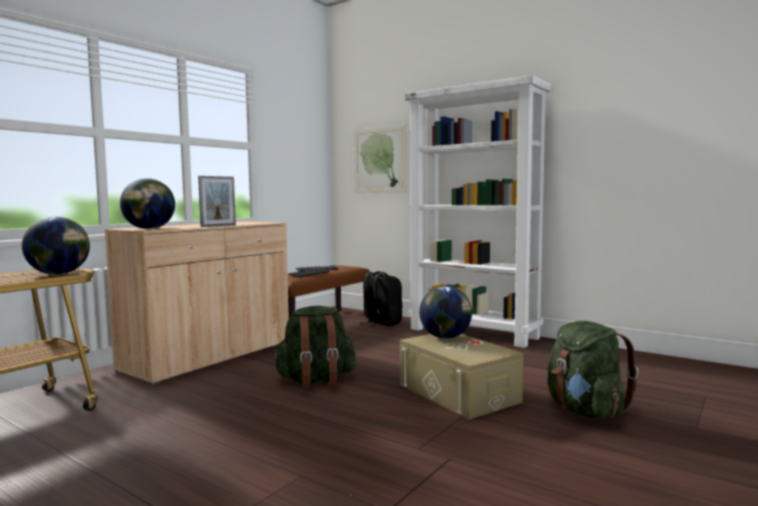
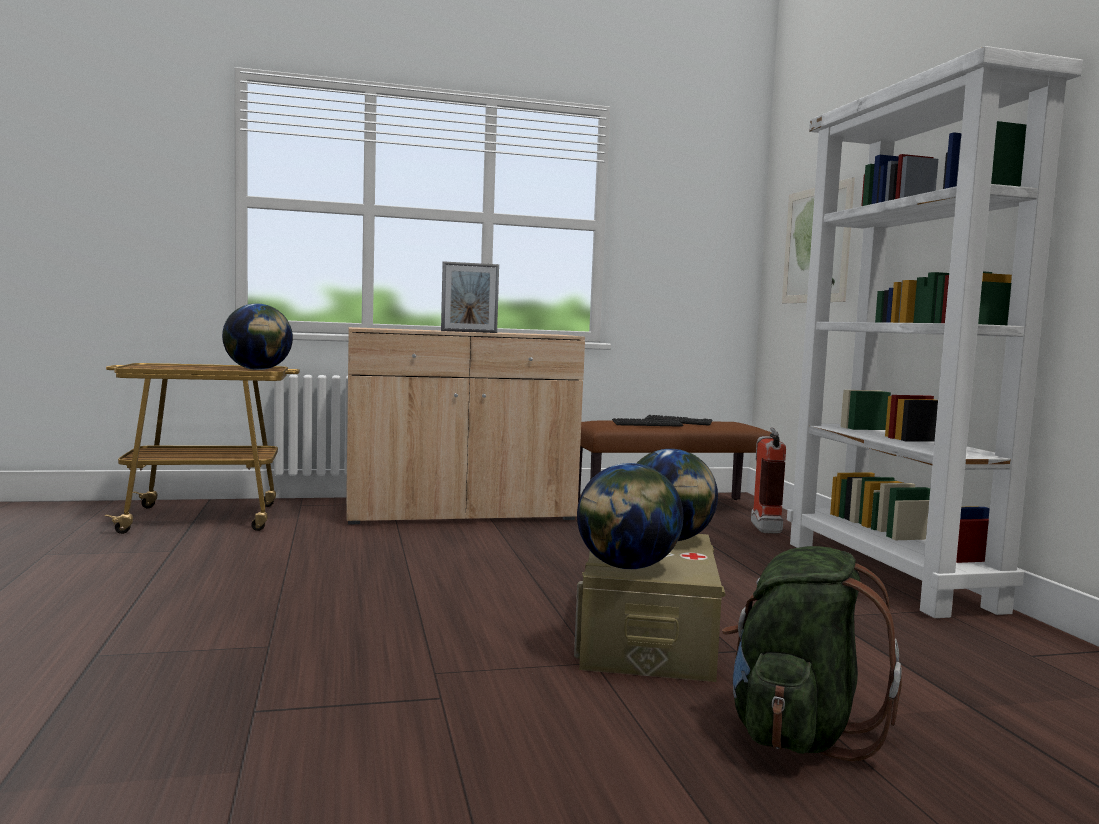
camera: 40 degrees right, 0 degrees up
globe [120,178,175,229] -> globe moved to [577,463,683,569]
green backpack [273,306,356,388] -> none
black backpack [364,272,402,327] -> fire extinguisher [751,427,786,534]

